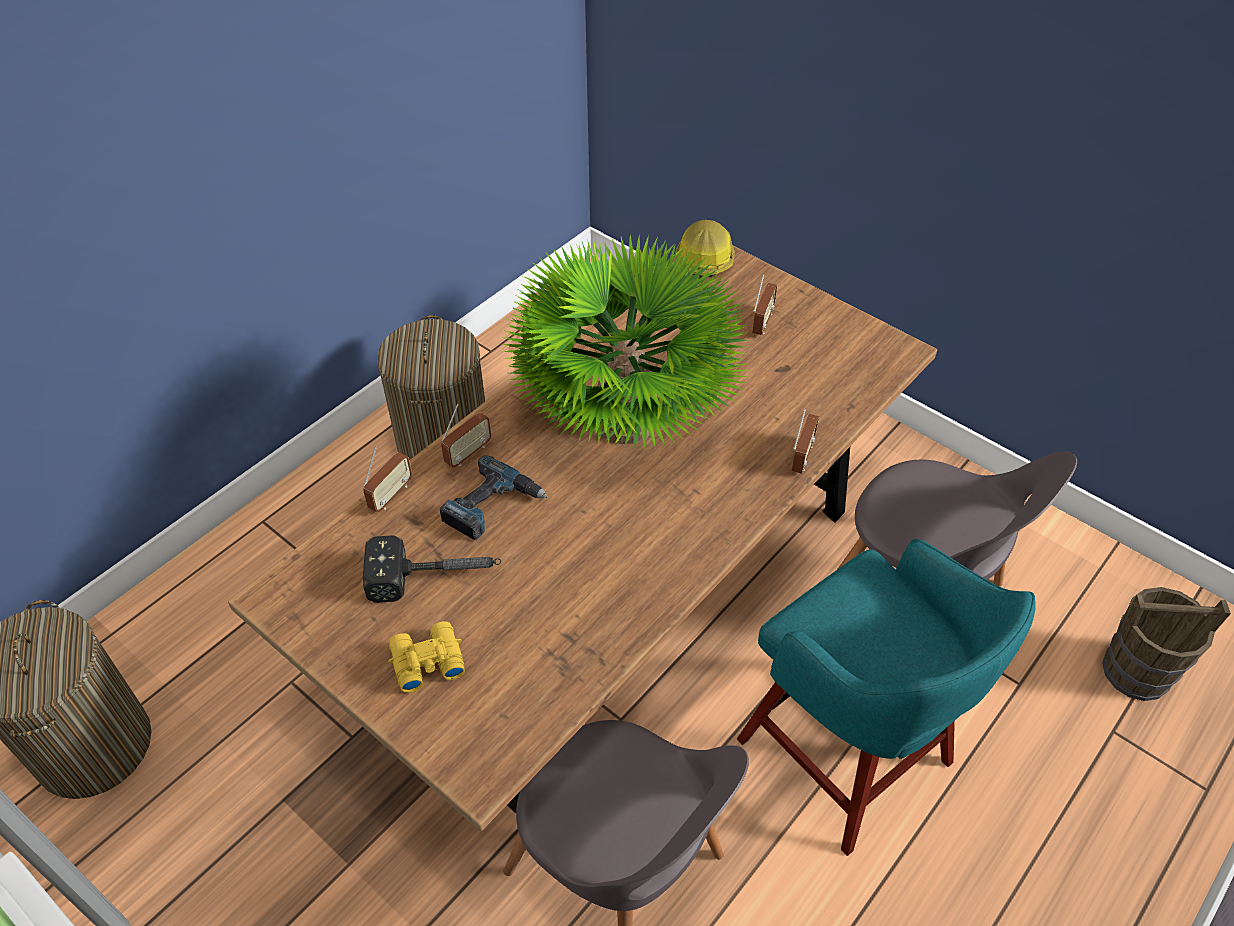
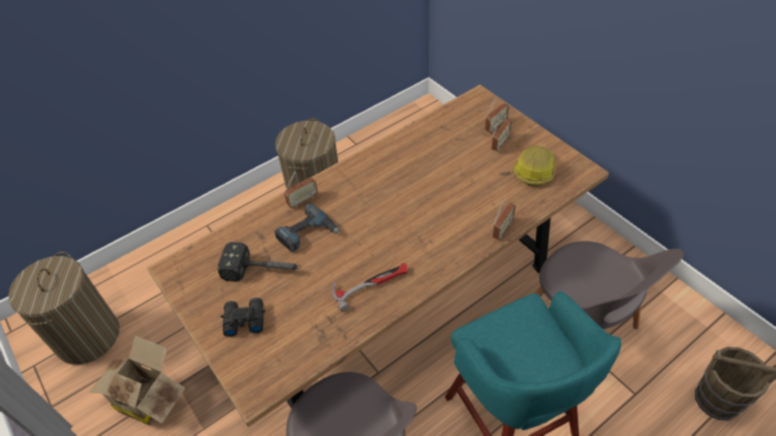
camera: 15 degrees right, 0 degrees up
radio [363,446,412,512] -> radio moved to [485,96,509,132]
yellow binoculars [388,621,465,693] -> black binoculars [221,298,265,337]
potted plant [501,233,749,447] -> none
hard hat [675,220,734,278] -> hard hat moved to [513,146,556,186]
none -> cardboard box [90,335,185,426]
none -> hammer [331,263,407,311]

